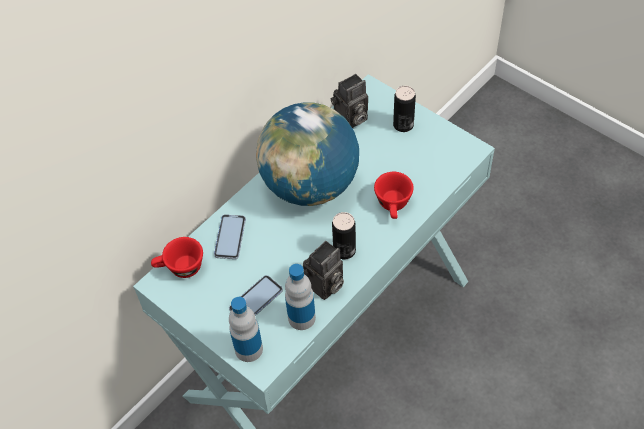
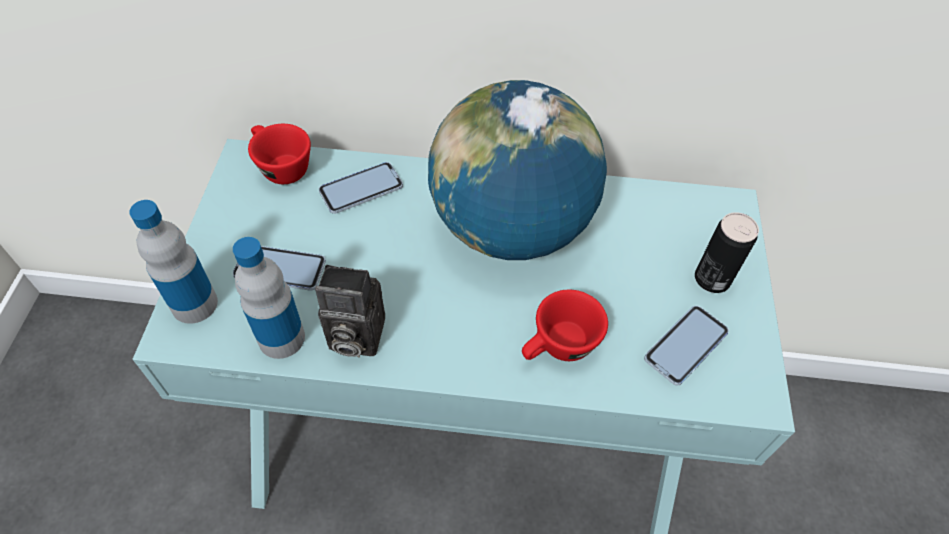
camera: 50 degrees right, 0 degrees up
camera [331,74,368,128] -> none
can [332,212,356,259] -> none
none -> phone [644,306,729,385]

